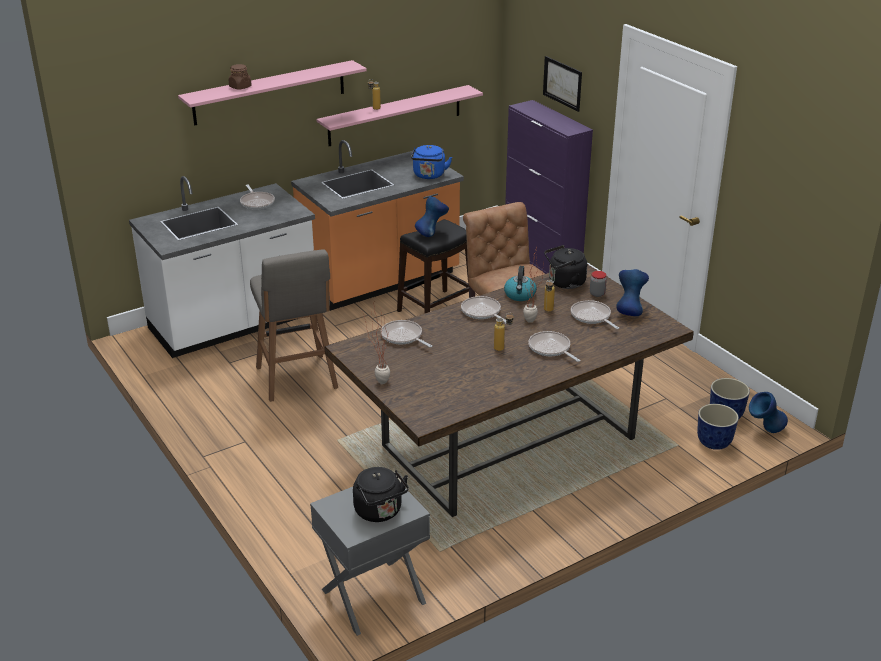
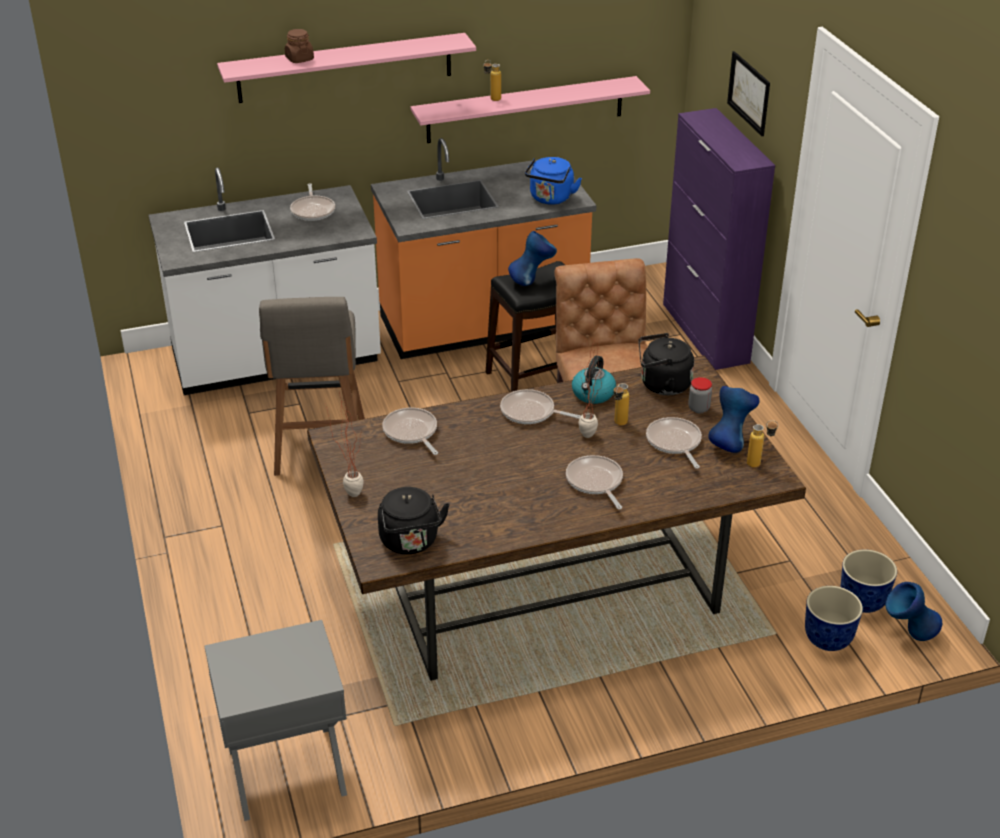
camera: 15 degrees right, 5 degrees up
black kettle [353,467,409,522] -> black kettle moved to [378,487,450,554]
frying pan [461,296,506,323] -> frying pan turned 45 degrees counterclockwise [500,389,581,424]
bottle [494,313,514,351] -> bottle moved to [747,420,778,468]

